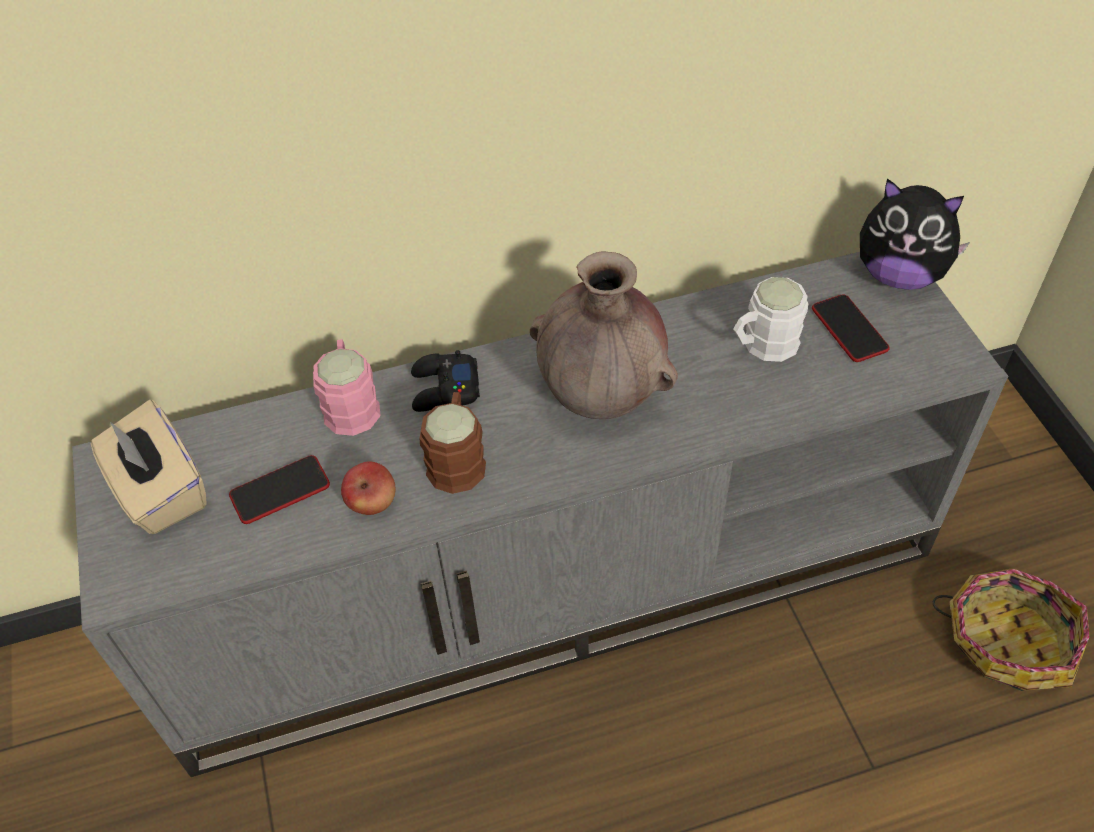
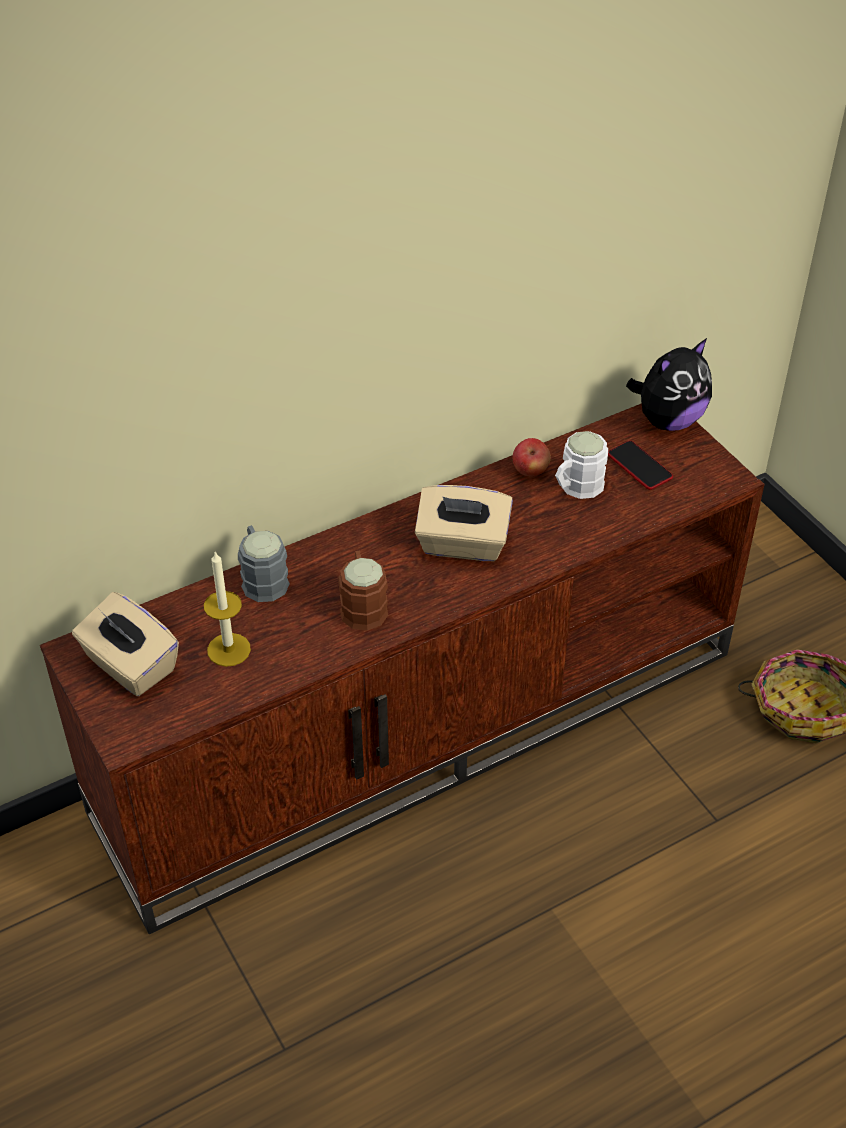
camera: 15 degrees left, 5 degrees down
grey tv stand [72,252,1008,777] -> brown tv stand [40,403,765,934]
phone [229,455,330,524] -> candle [204,551,251,667]
pink mug [313,339,381,436] -> grey mug [238,525,290,602]
apple [341,462,396,515] -> apple moved to [513,438,551,476]
black game controller [411,350,480,412] -> none
brown vase [530,252,678,419] -> beige tissue box [415,485,513,561]
plush toy [860,178,970,290] -> plush toy turned 45 degrees counterclockwise [626,338,712,431]

